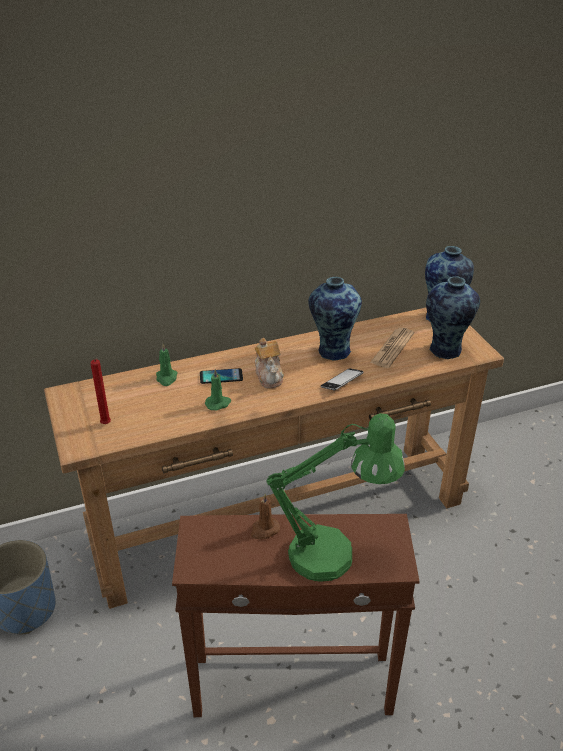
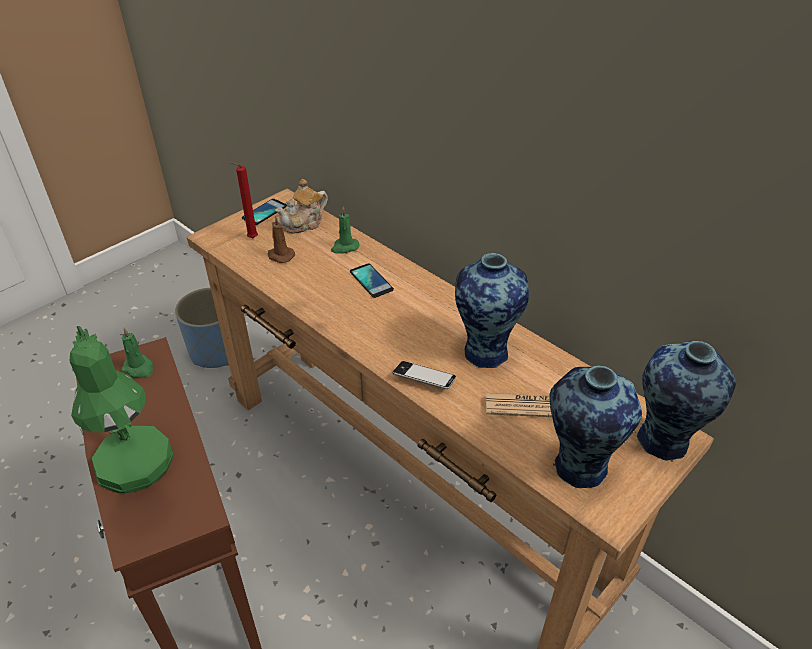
camera: 65 degrees right, 5 degrees up
green candle [205,369,231,410] -> green candle moved to [122,328,153,378]
brown candle [251,494,280,539] -> brown candle moved to [267,216,295,263]
teapot [255,338,284,388] -> teapot moved to [275,179,328,234]
none -> phone [242,199,287,225]

